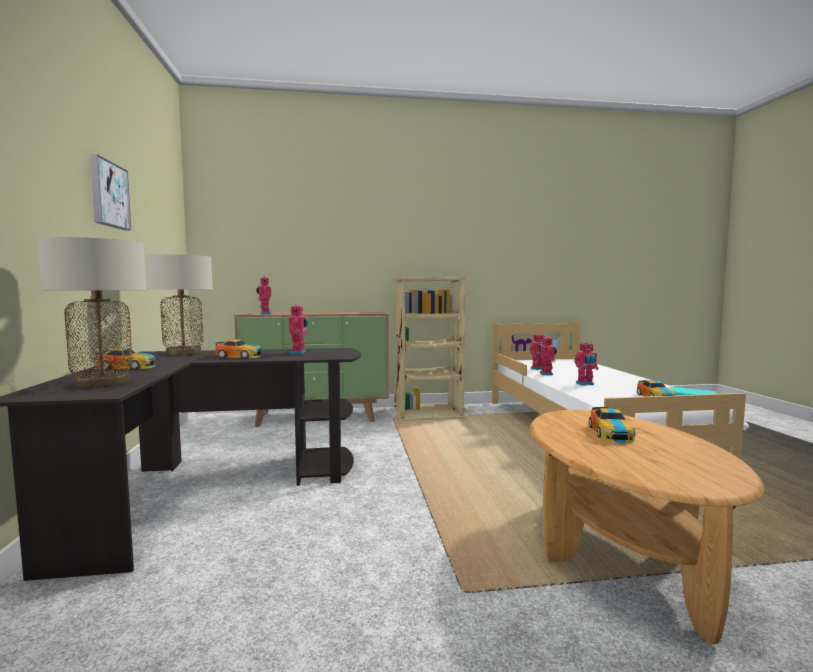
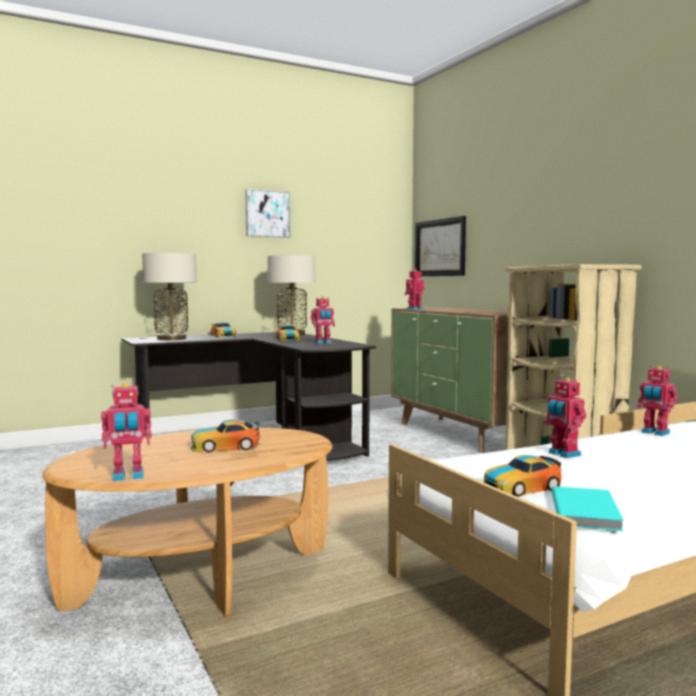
camera: 70 degrees right, 0 degrees up
toy robot [540,336,557,375] -> toy robot moved to [101,383,152,481]
none -> picture [415,216,466,276]

